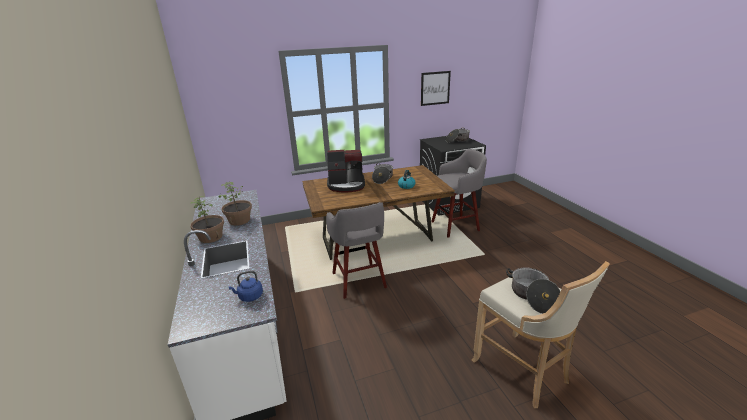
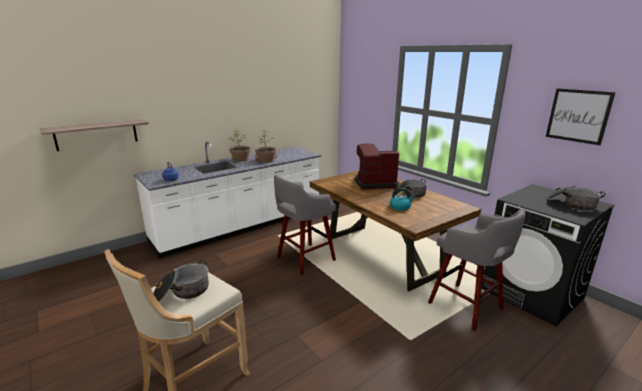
camera: 70 degrees right, 5 degrees down
coffee machine [327,150,365,193] -> coffee machine turned 105 degrees clockwise [355,143,399,190]
none -> shelf [40,119,149,151]

